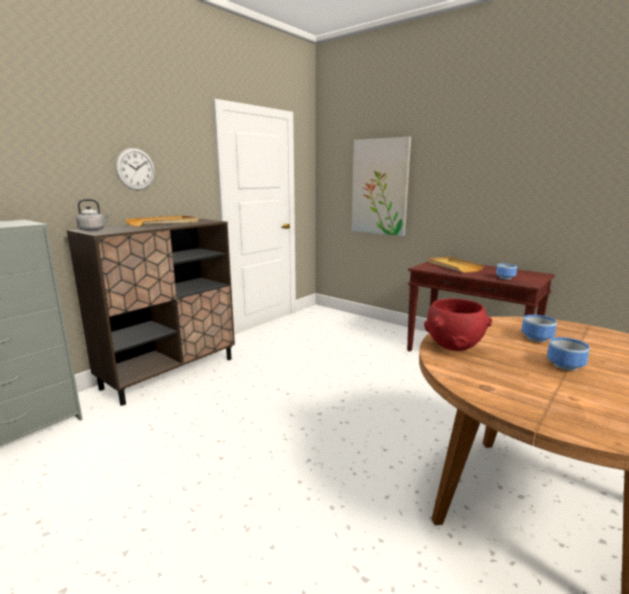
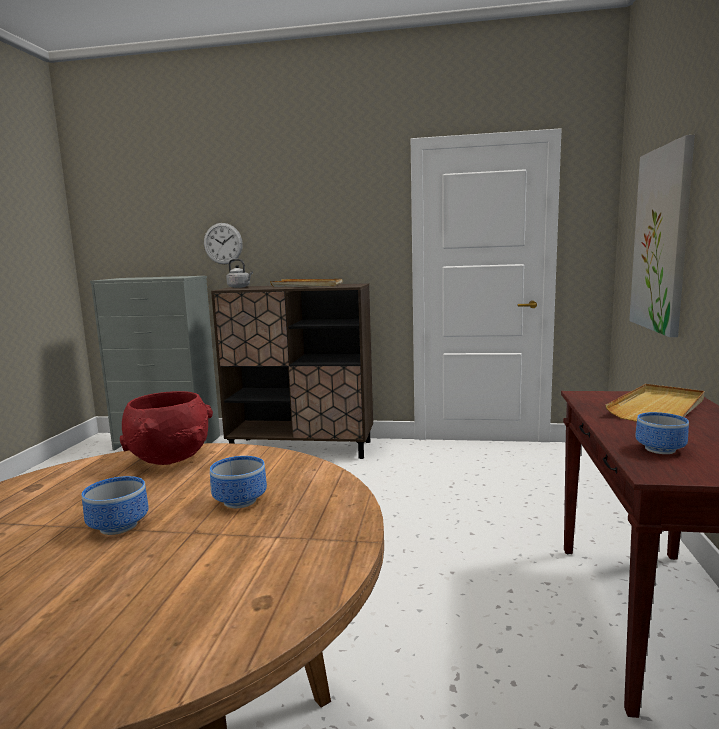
camera: 60 degrees right, 5 degrees down
wall clock [116,148,155,191] -> wall clock moved to [204,223,243,264]

